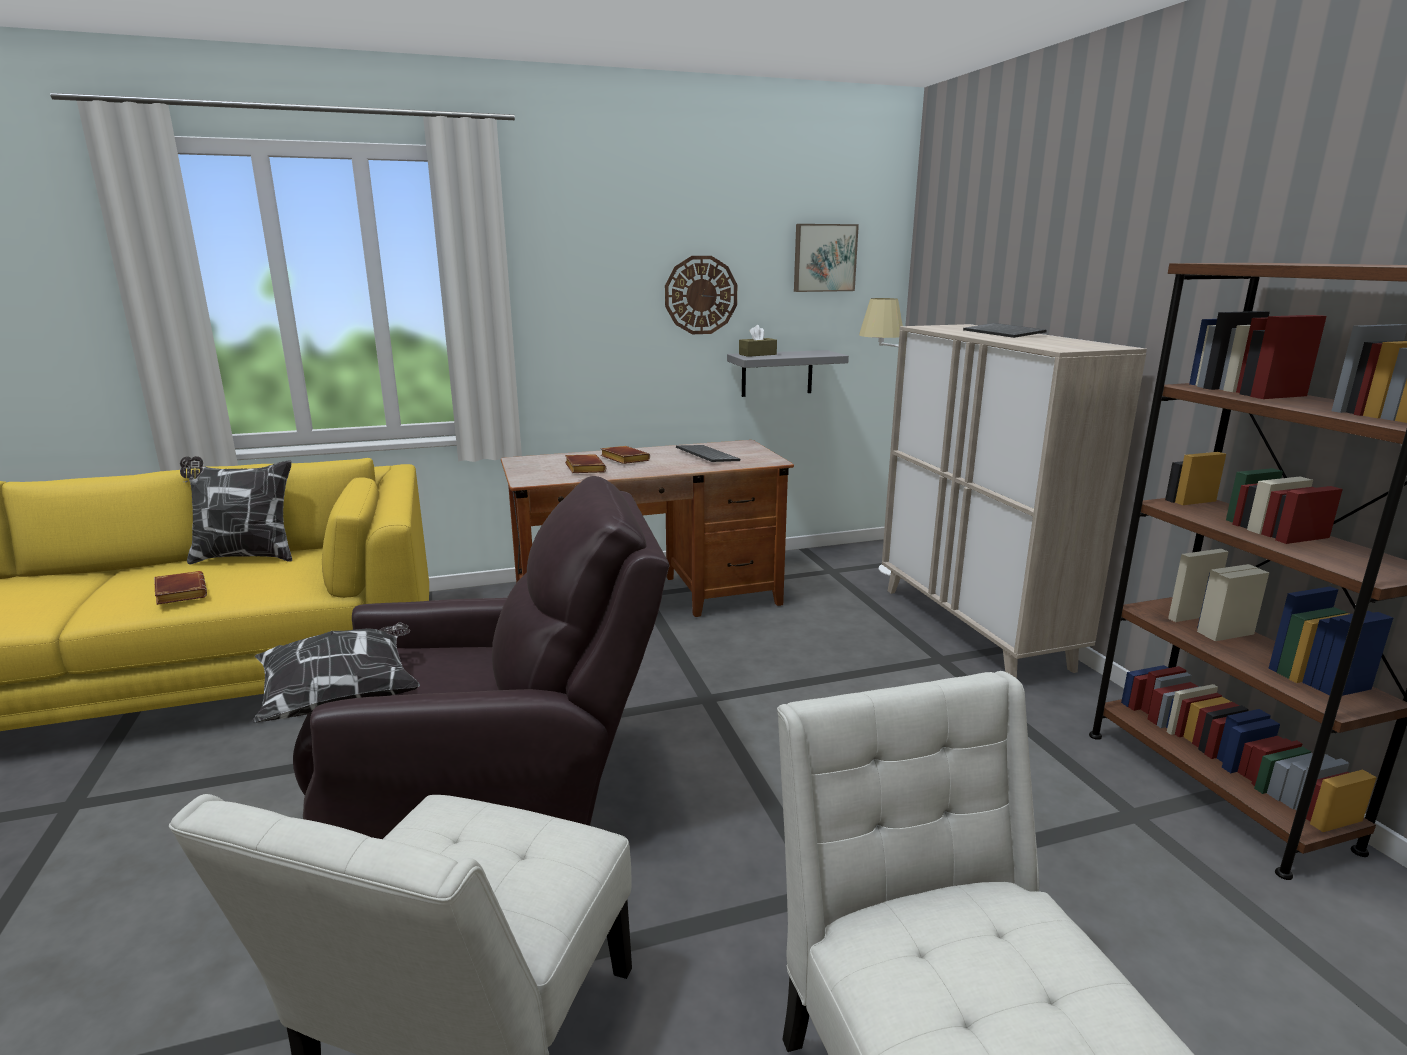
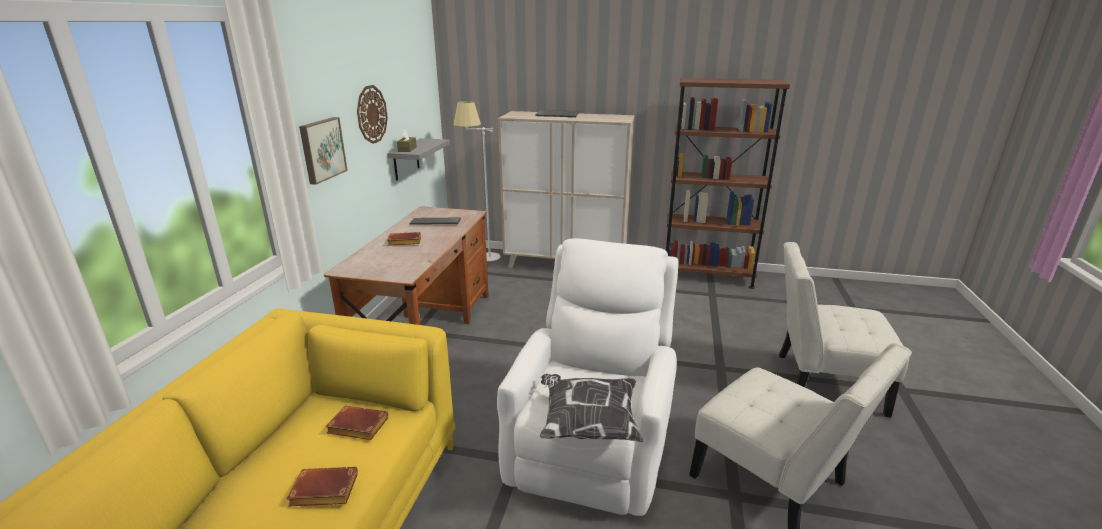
camera: 60 degrees left, 5 degrees up
pillow [180,456,292,564] -> none
brown armchair [293,476,670,839] -> white armchair [497,239,679,516]
brown book [565,454,606,473] -> brown book moved to [325,406,388,440]
picture [794,224,859,292] -> picture moved to [299,117,348,185]

